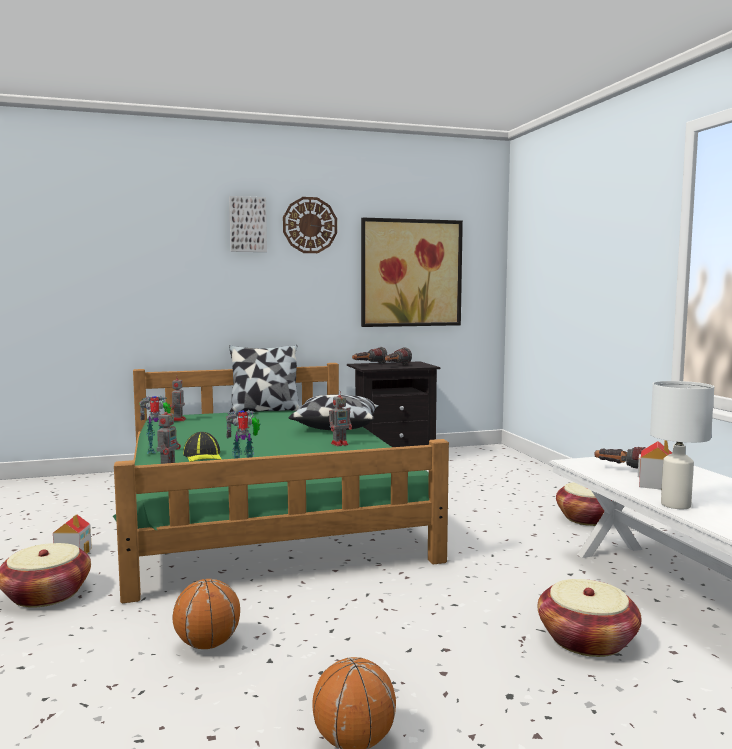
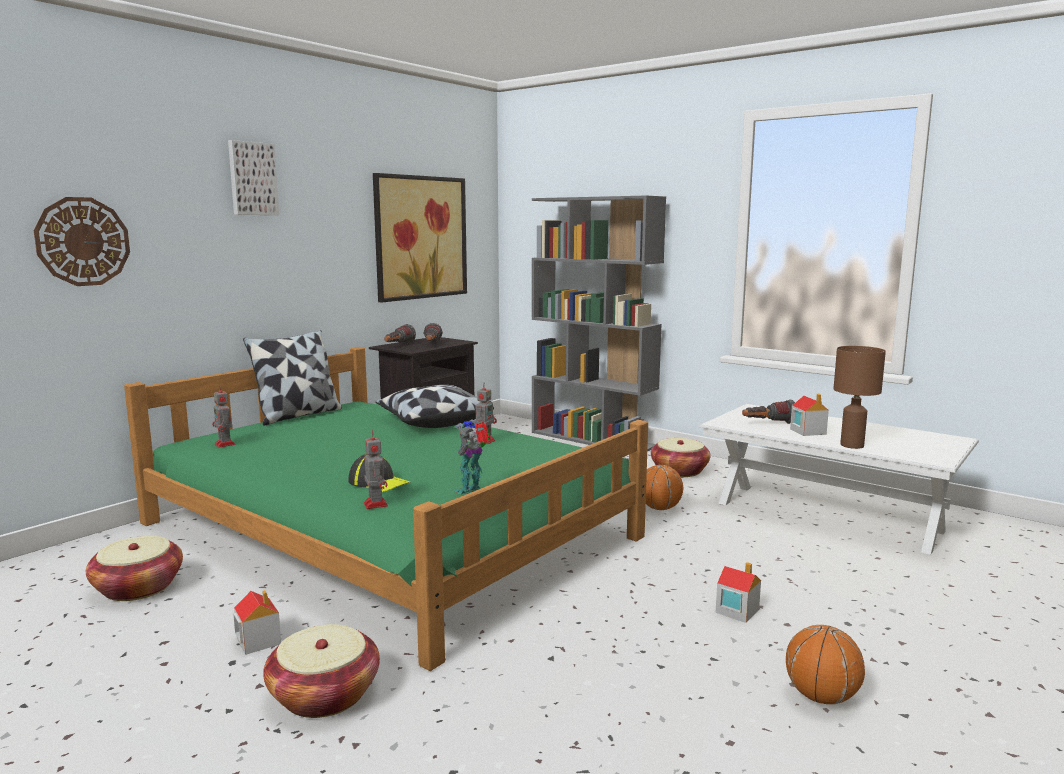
camera: 35 degrees left, 5 degrees up
toy robot [139,396,171,454] -> none
basketball [173,579,240,649] -> basketball moved to [646,465,683,510]
wall clock [283,197,337,253] -> wall clock moved to [34,197,130,286]
basket [538,579,641,657] -> basket moved to [86,536,183,601]
white table lamp [650,381,714,509] -> brown table lamp [833,346,886,449]
none -> grey bookcase [532,195,666,451]
none -> toy house [715,562,761,623]

